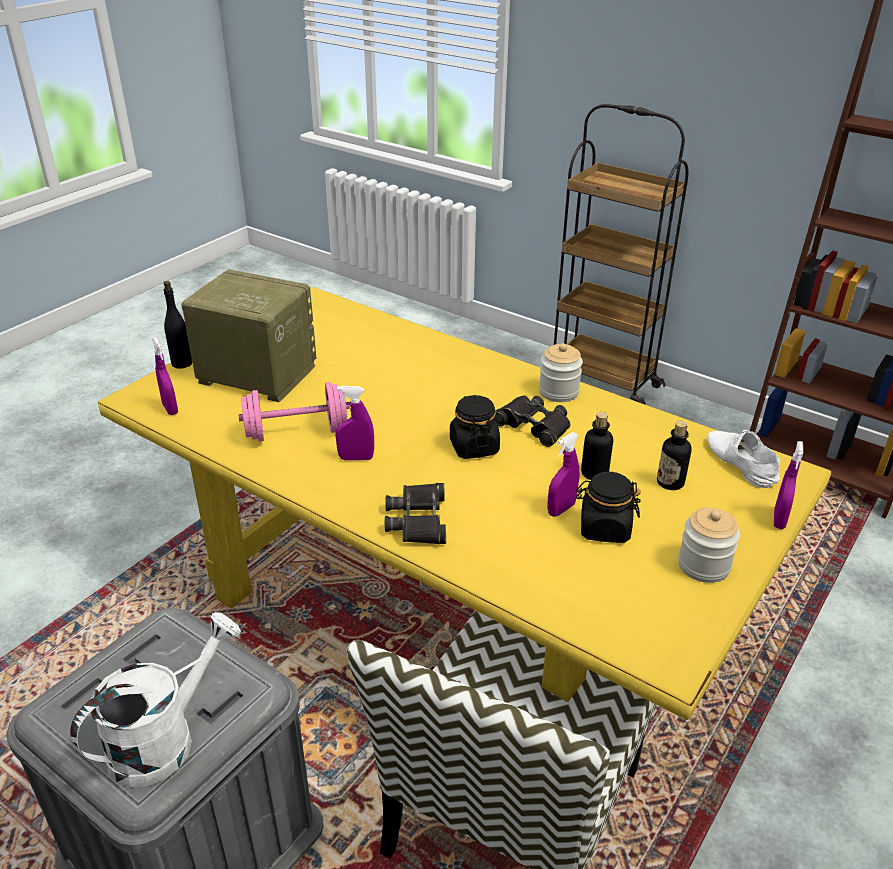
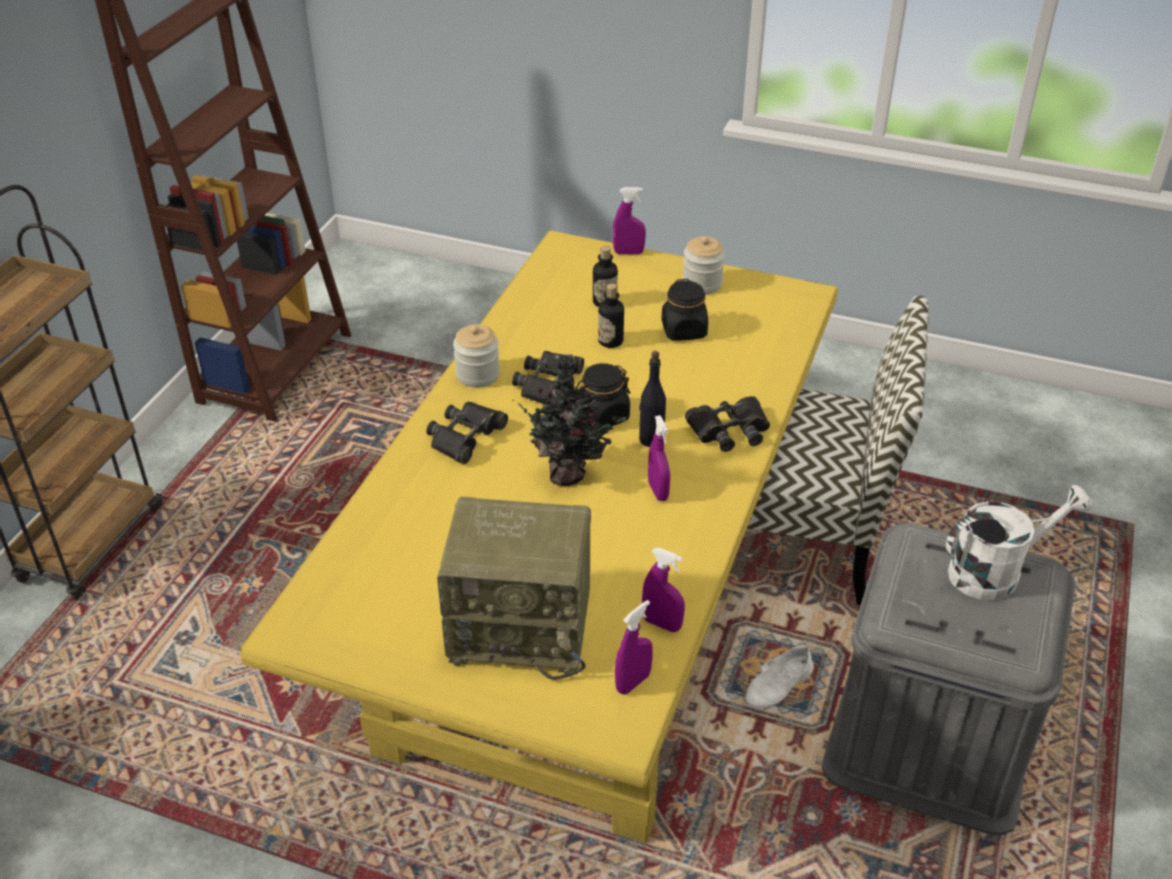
camera: 105 degrees left, 5 degrees up
white watering can [70,612,241,787] -> white watering can turned 135 degrees clockwise [946,485,1092,600]
black bottle [164,281,192,368] -> black bottle moved to [639,351,666,447]
radio [181,269,316,403] -> radio turned 90 degrees counterclockwise [437,497,591,680]
pink dumbbell [239,382,350,442] -> none
purple spray bottle [547,432,579,517] -> purple spray bottle moved to [642,548,685,632]
white shoe [707,430,780,488] -> white shoe moved to [746,645,814,709]
none -> black binoculars [426,402,508,464]
none -> potted plant [513,354,626,486]

